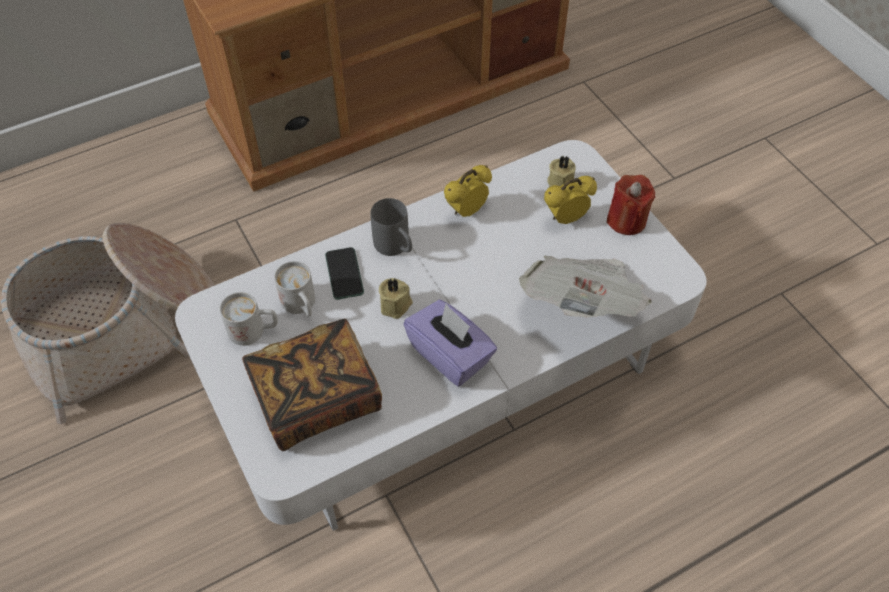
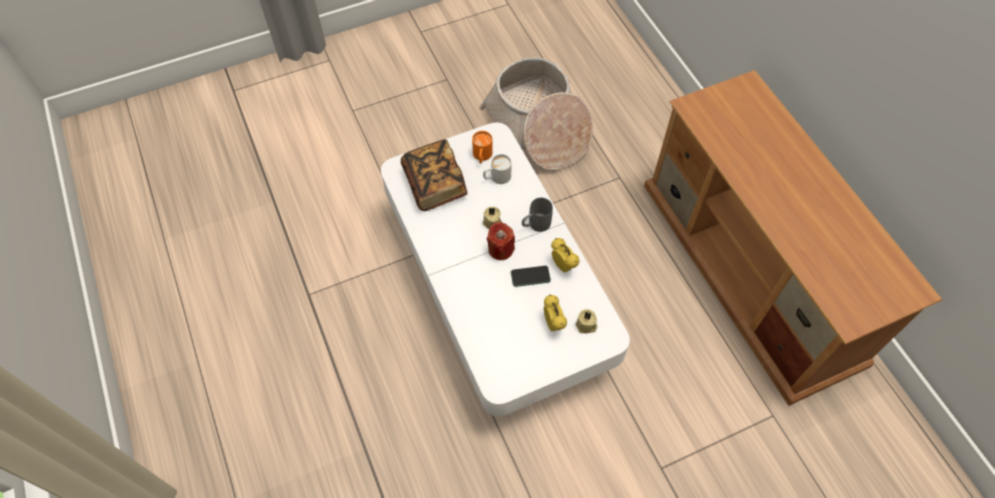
camera: 95 degrees right, 5 degrees up
white mug [219,292,278,346] -> orange mug [472,131,493,164]
phone [325,247,364,300] -> phone moved to [511,266,551,287]
purple tissue box [404,300,497,386] -> none
newspaper [519,256,652,317] -> none
red candle [606,175,655,235] -> red candle moved to [487,221,515,260]

